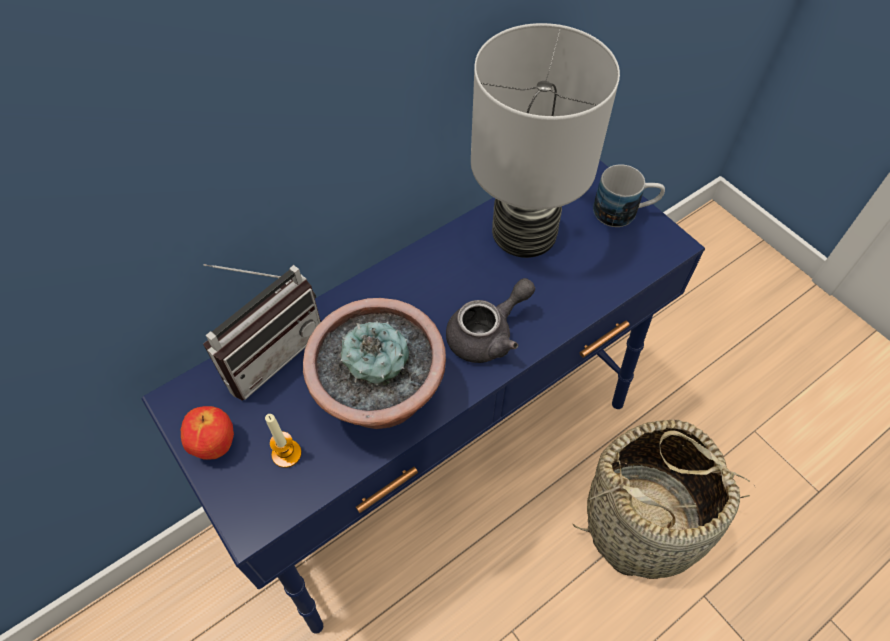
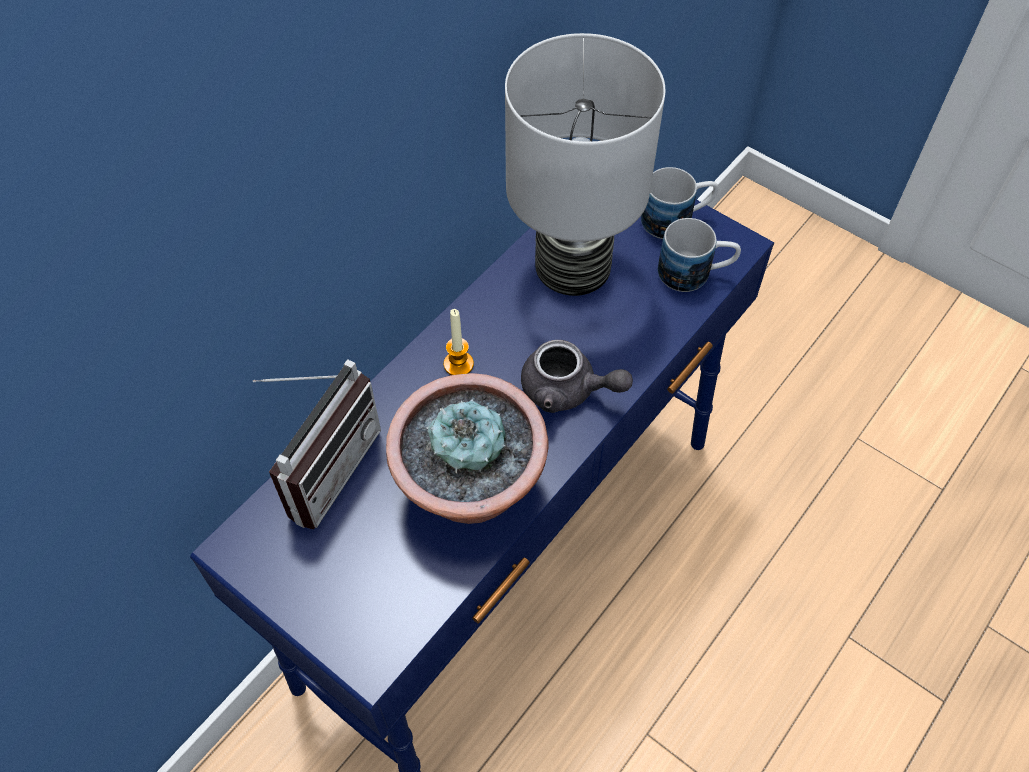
camera: 15 degrees left, 0 degrees up
apple [181,406,234,460] -> none
candle [265,414,302,468] -> candle moved to [444,309,474,375]
grey teapot [446,278,535,363] -> grey teapot turned 75 degrees clockwise [521,340,633,413]
basket [572,419,750,579] -> none
none -> mug [658,218,741,292]

